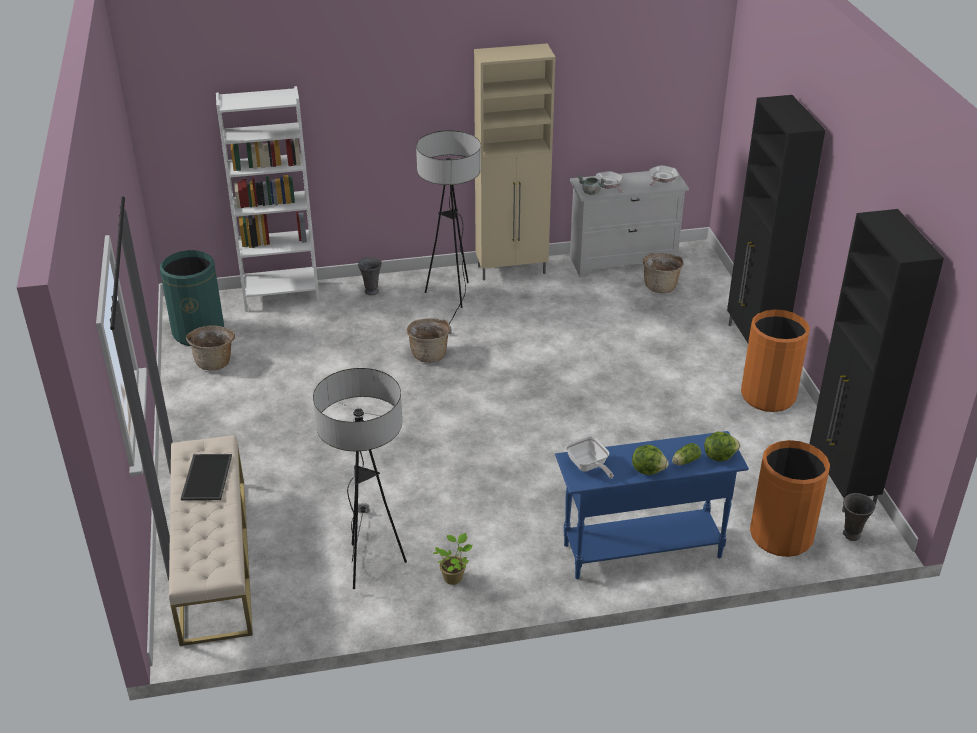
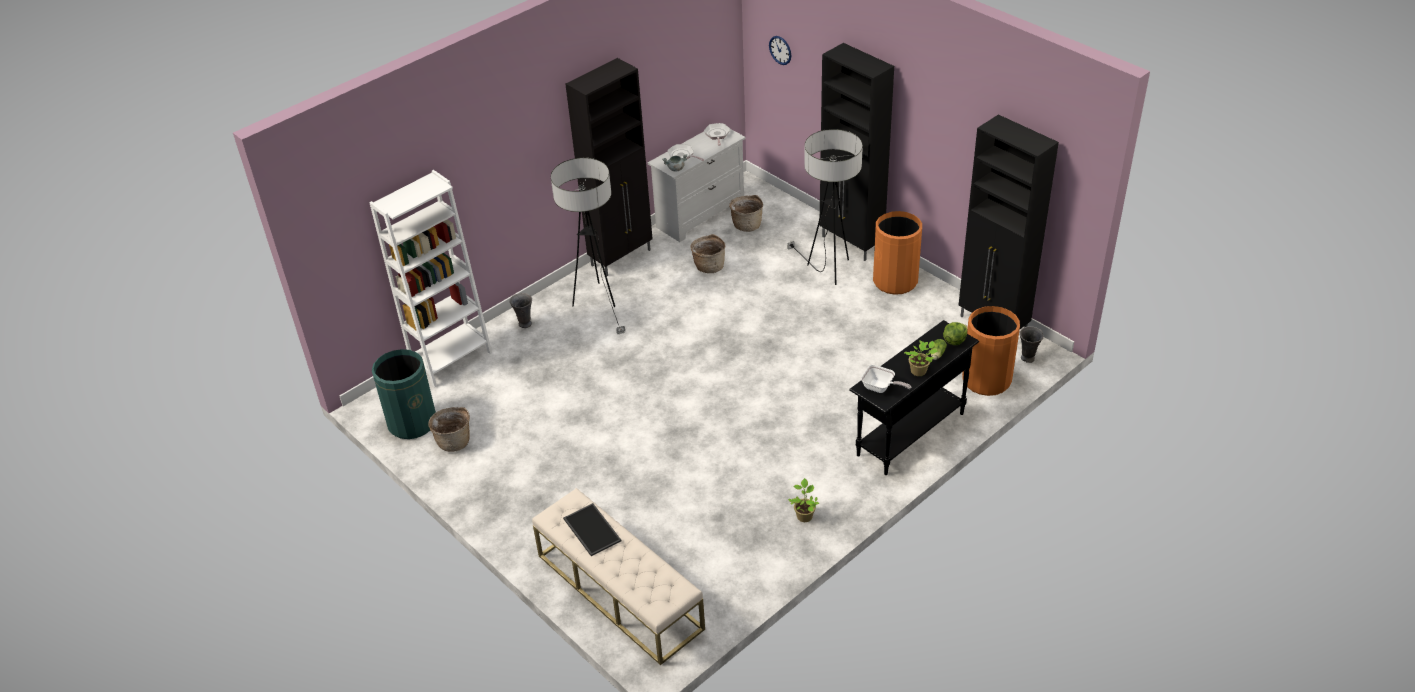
camera: 30 degrees left, 5 degrees up
floor lamp [313,368,407,589] -> floor lamp moved to [787,129,863,285]
basket [407,318,450,363] -> basket moved to [691,234,725,273]
beige cabinet [474,43,556,280] -> black cabinet [565,58,653,276]
blue console table [555,431,749,579] -> black console table [849,320,979,475]
lettuce [632,445,668,475] -> potted plant [904,340,938,376]
none -> wall clock [769,36,791,65]

